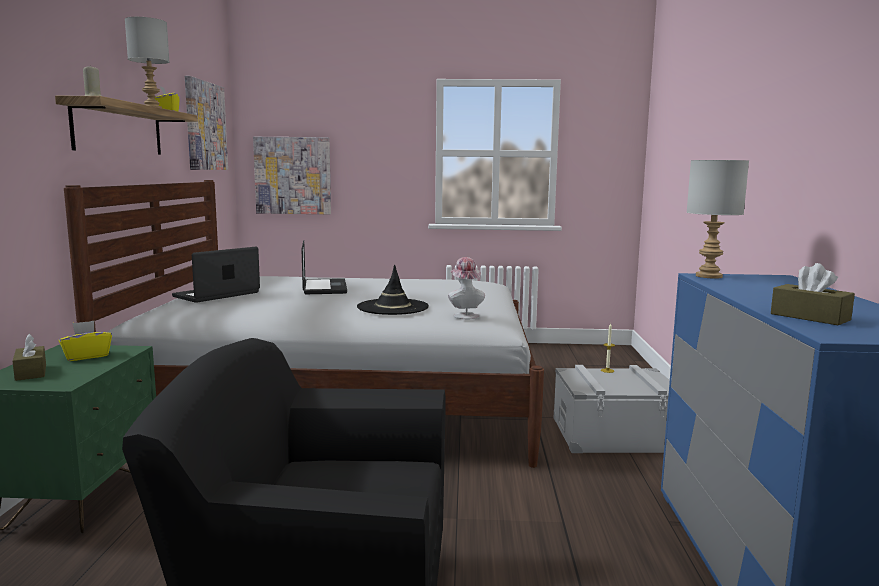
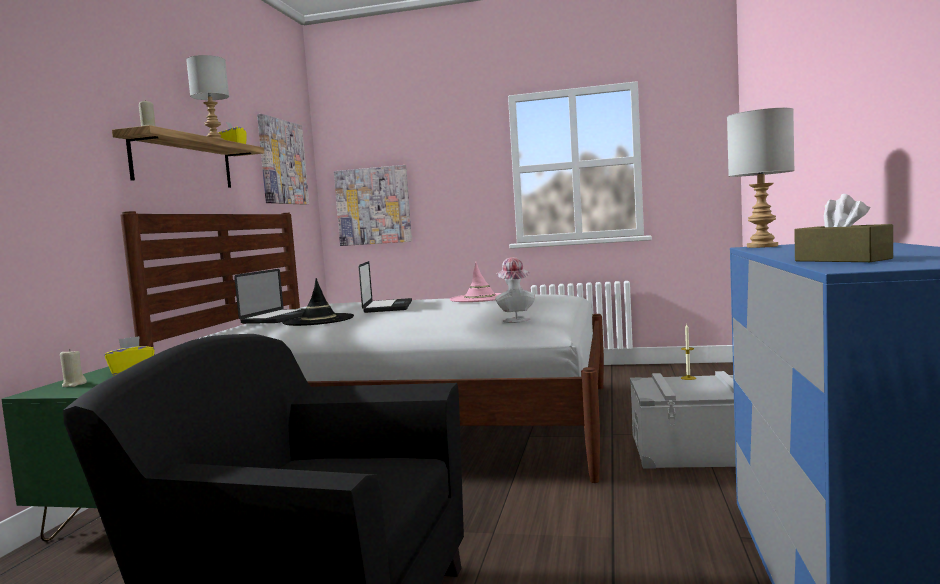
camera: 10 degrees right, 5 degrees down
brown tissue box [13,334,46,381] -> beige candle [60,349,87,387]
laptop [172,247,260,303] -> laptop turned 150 degrees clockwise [234,269,305,324]
black hat [357,265,429,315] -> black hat moved to [282,278,354,326]
none -> pink hat [450,262,501,302]

